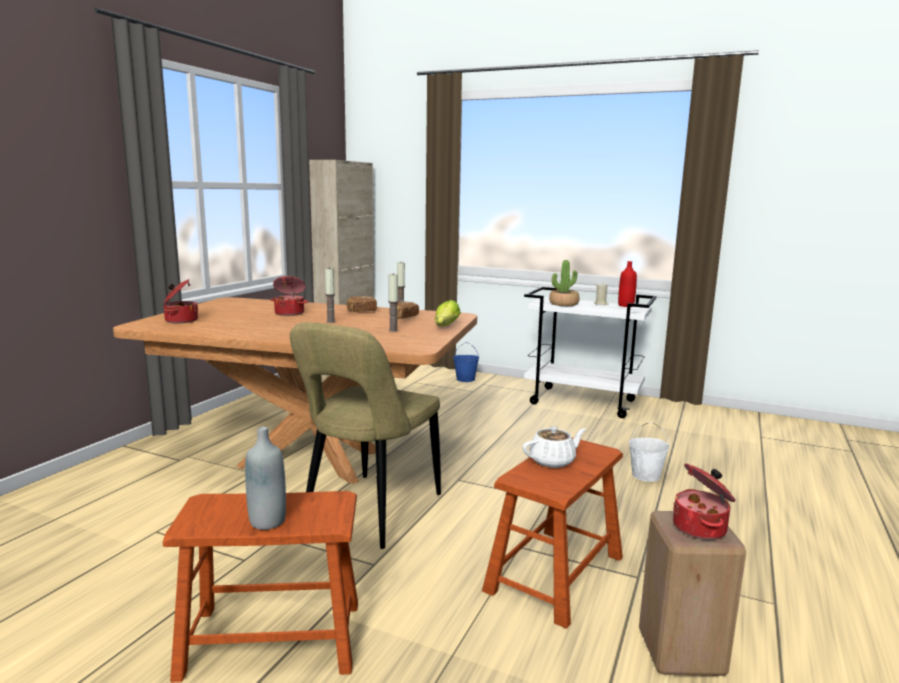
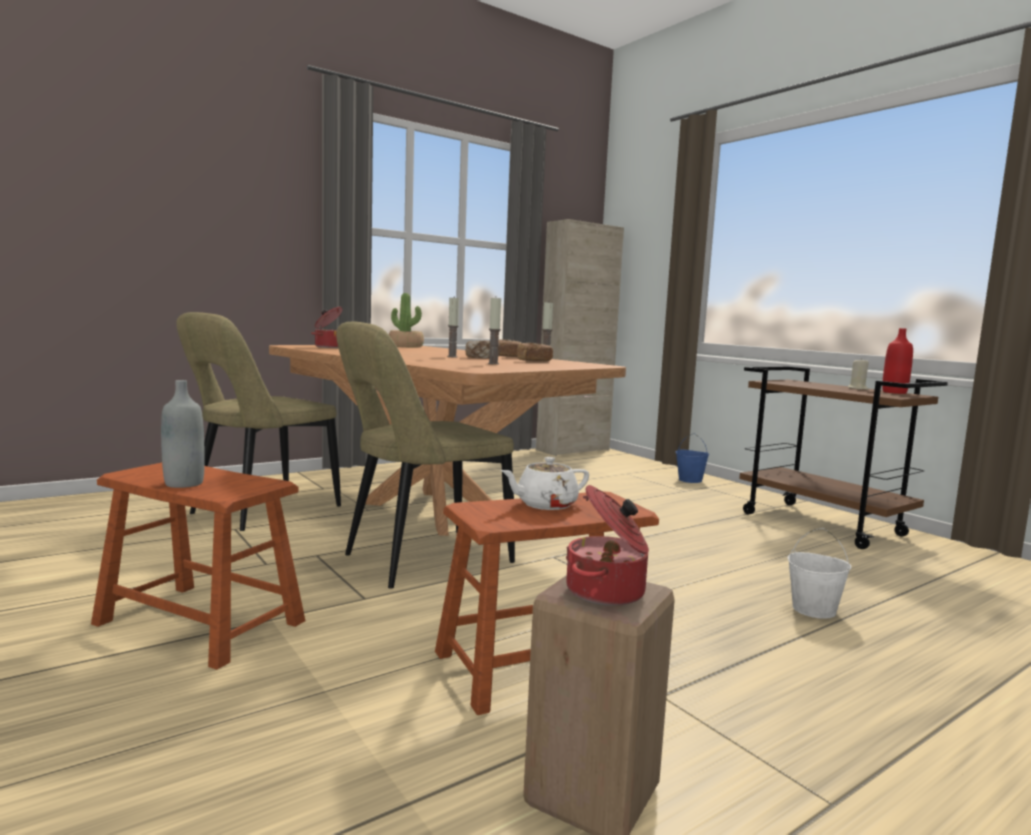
camera: 30 degrees right, 5 degrees down
cooking pot [271,276,308,316] -> none
lettuce [435,300,461,326] -> none
white teapot [523,426,586,468] -> white teapot turned 150 degrees clockwise [501,457,589,510]
white cart [524,287,656,418] -> brown cart [739,366,948,549]
potted plant [549,260,580,306] -> potted plant moved to [389,293,424,348]
none -> beige chair [176,312,341,531]
none -> bread [466,340,500,358]

